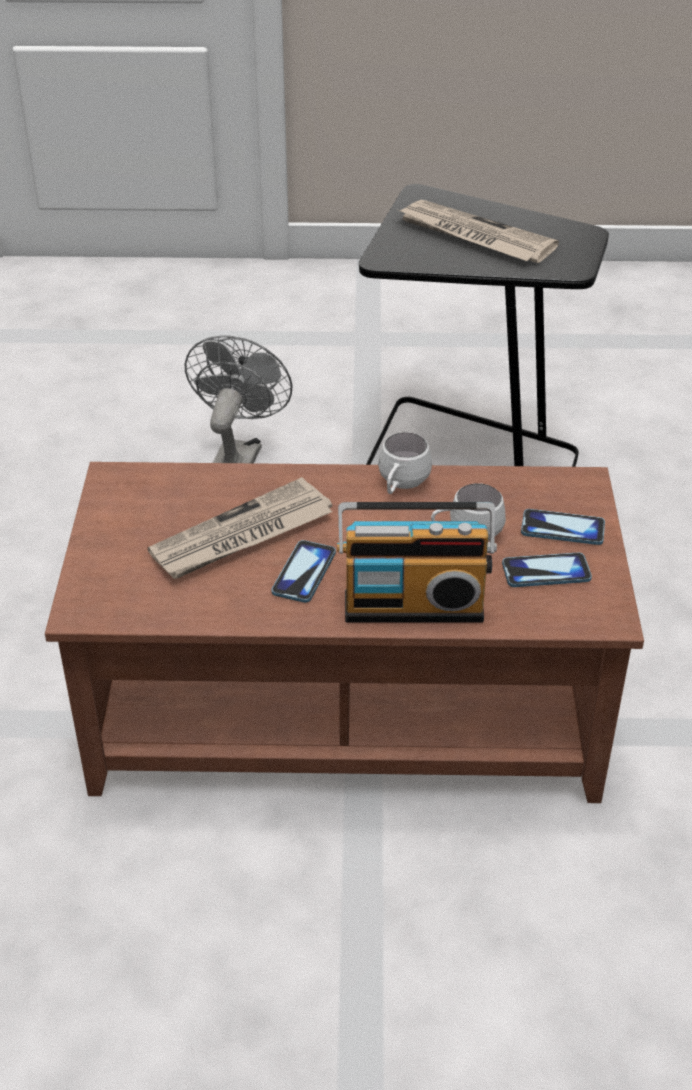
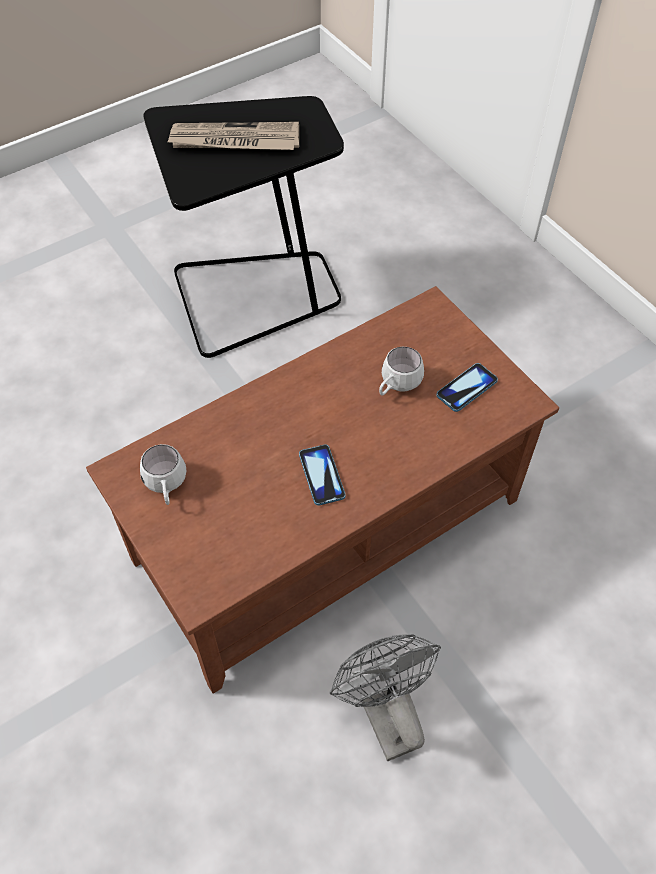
camera: 35 degrees left, 15 degrees up
newspaper [148,477,332,579] -> none
grey fan [185,335,293,463] -> grey fan moved to [330,634,441,761]
radio [337,502,497,623] -> none
white mug [378,432,432,494] -> white mug moved to [140,444,186,505]
phone [521,509,605,545] -> none

